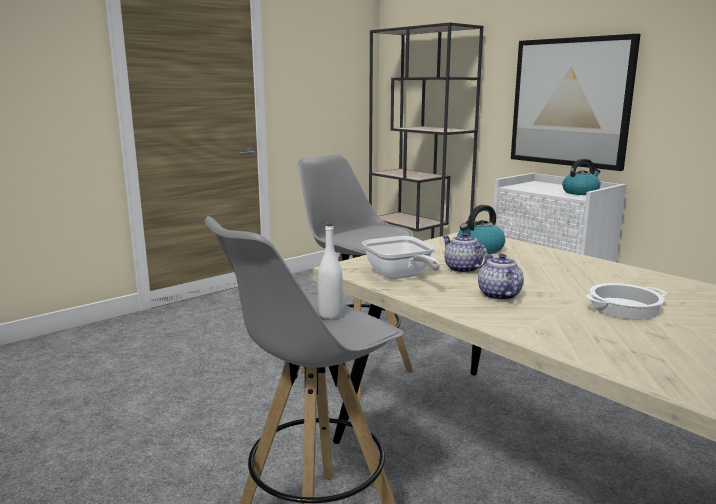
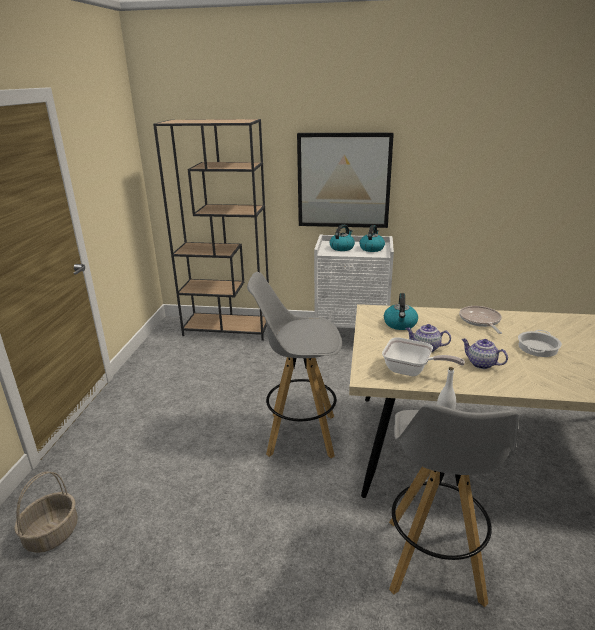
camera: 40 degrees left, 10 degrees up
none -> basket [14,471,78,553]
none -> kettle [330,224,355,251]
none -> frying pan [459,306,502,334]

